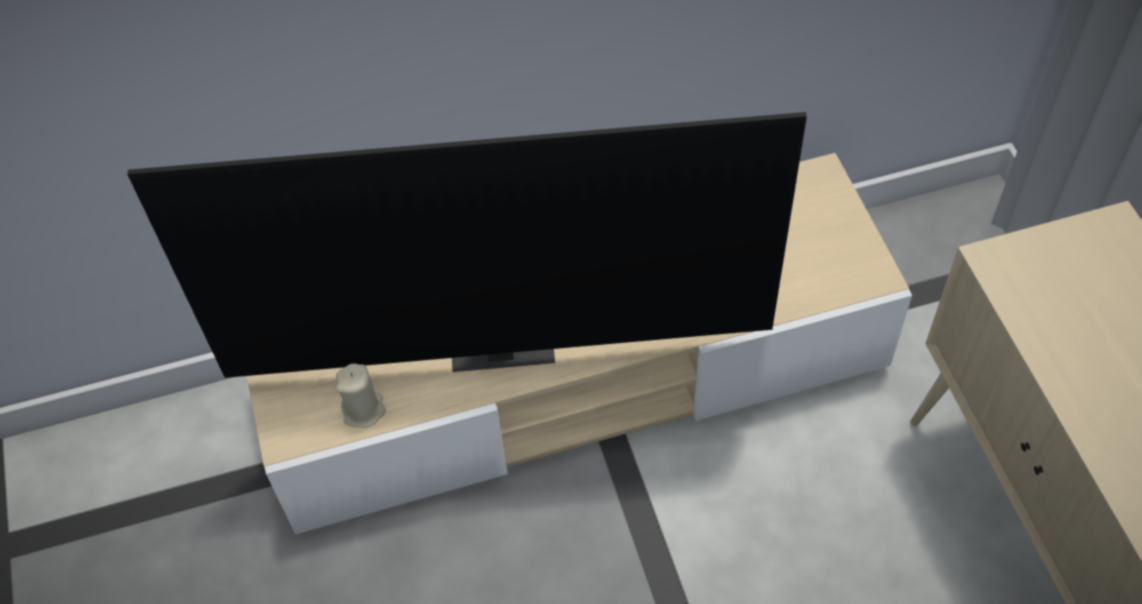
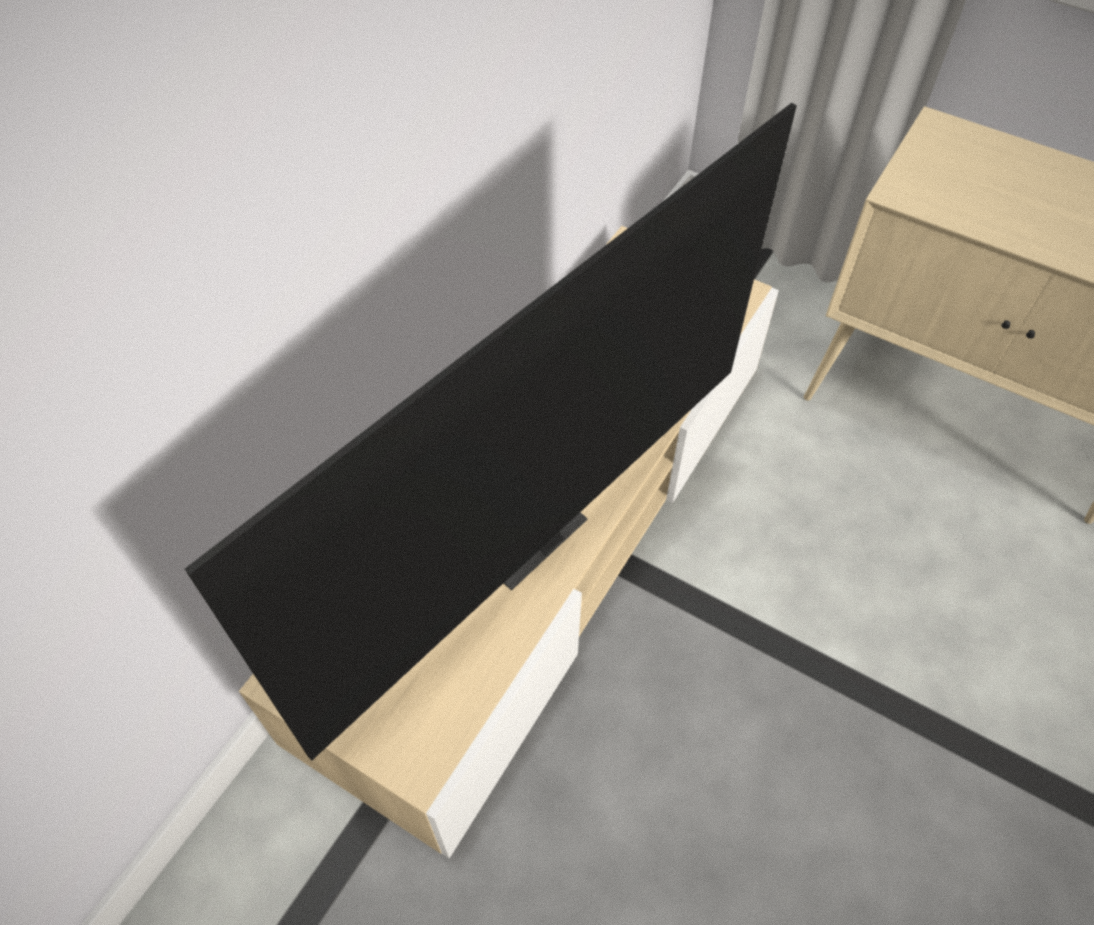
camera: 45 degrees left, 0 degrees up
beige candle [336,363,386,428] -> none

